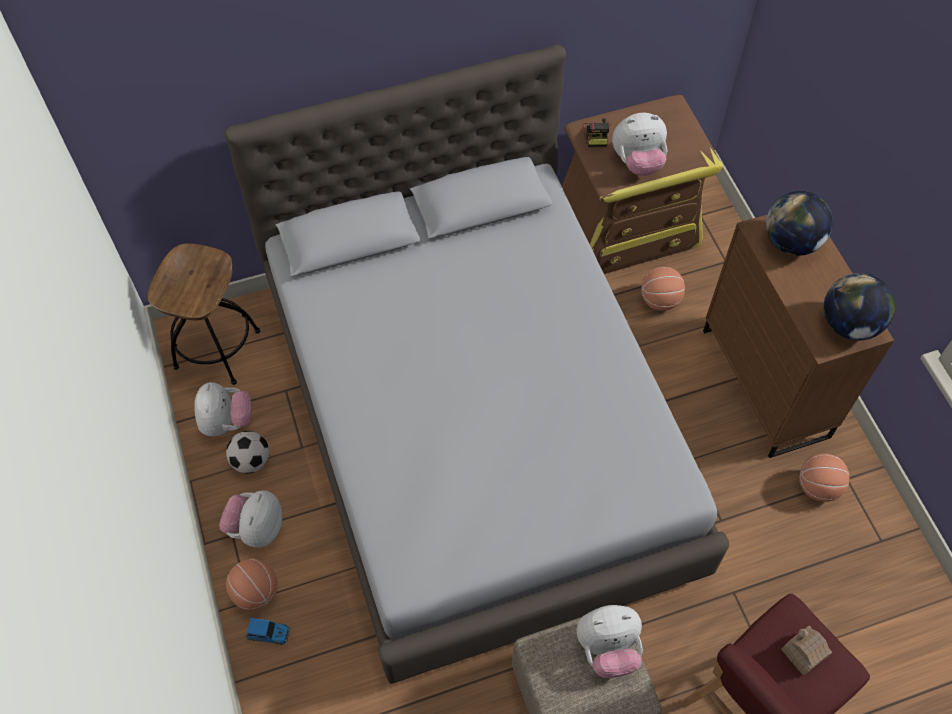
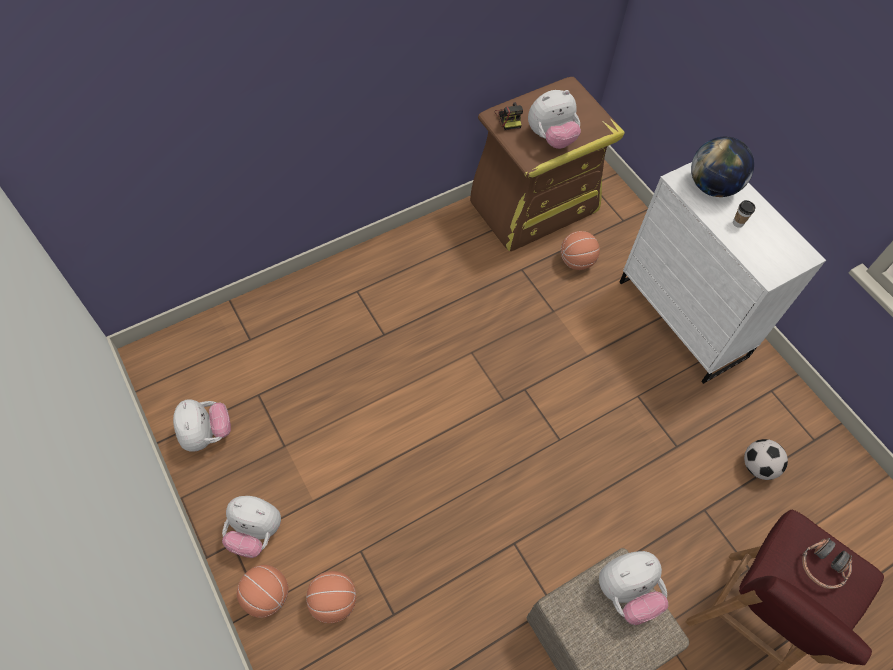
camera: 15 degrees left, 0 degrees up
brown stool [147,243,260,385] -> none
plush toy [219,490,282,548] -> plush toy turned 75 degrees counterclockwise [222,496,281,558]
grey bed [224,44,729,684] -> none
football [226,431,270,473] -> football moved to [744,439,788,480]
toy car [246,618,290,645] -> none
brown dresser [703,215,894,458] -> white dresser [619,162,826,384]
toy house [781,626,832,676] -> headphones [802,538,852,589]
basketball [799,453,850,502] -> basketball moved to [306,571,356,623]
globe [824,273,895,340] -> none
none -> cup [733,200,755,228]

